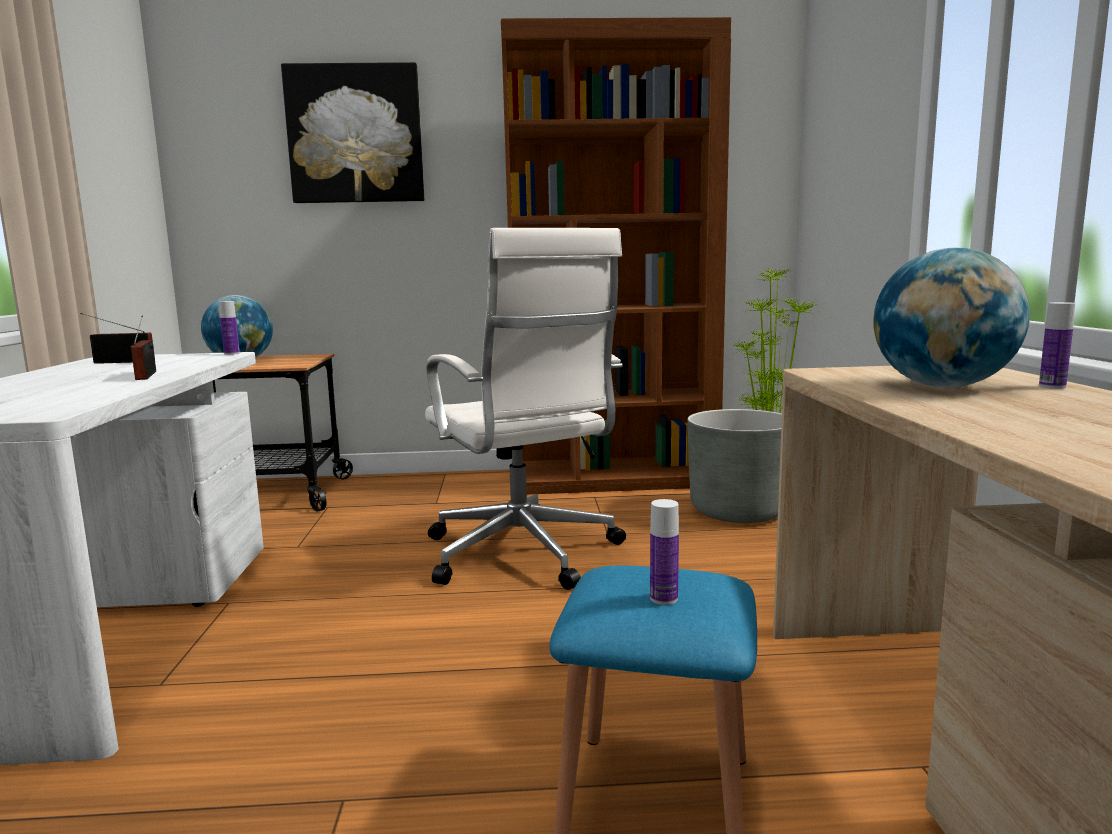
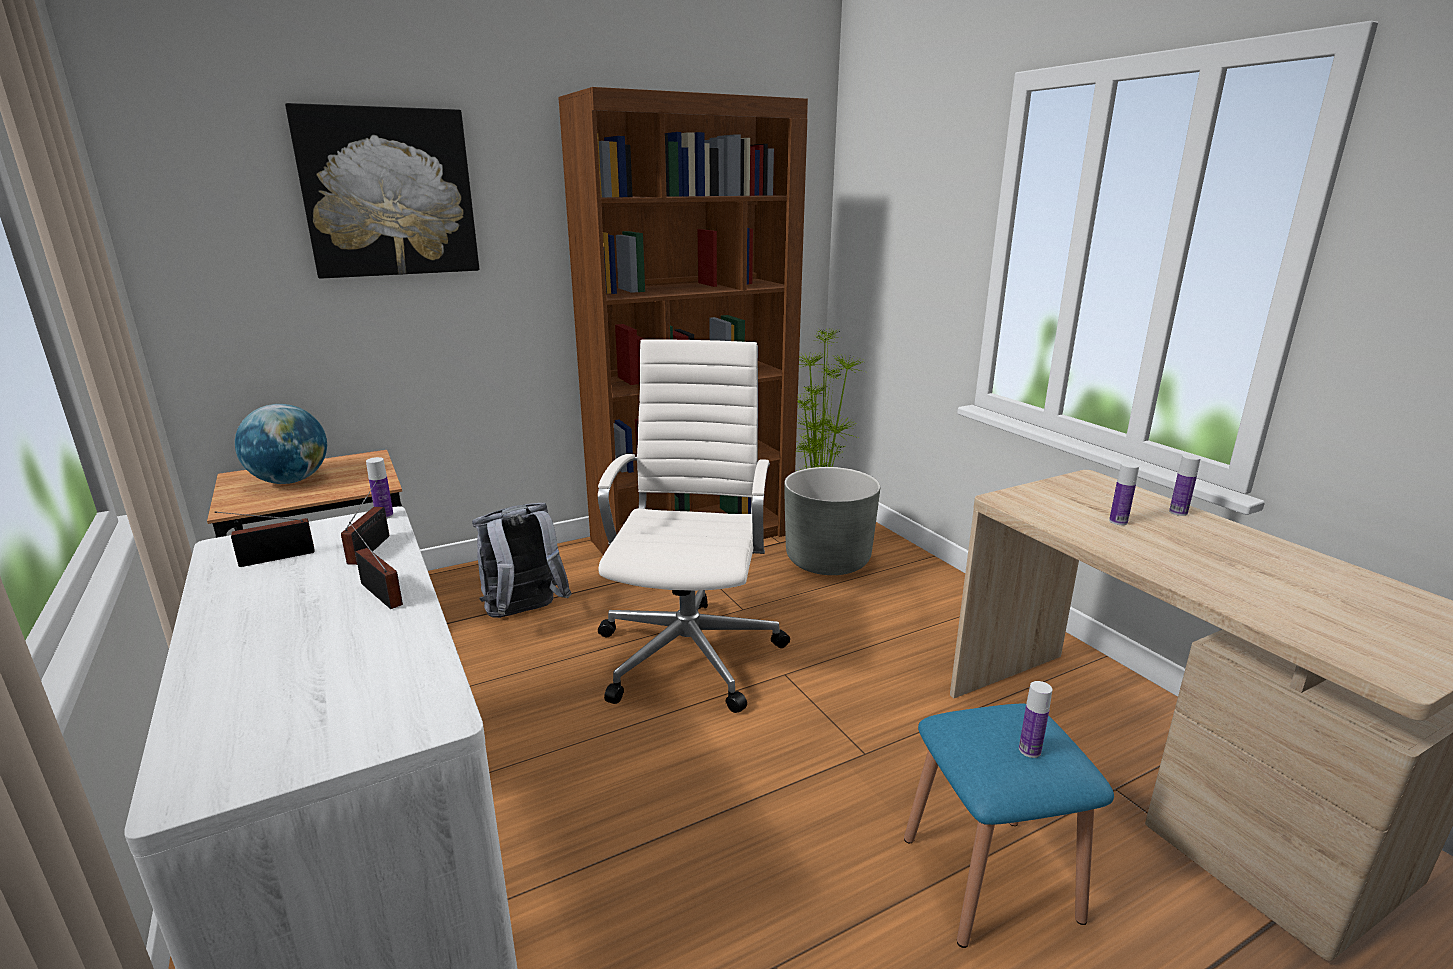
camera: 25 degrees left, 10 degrees up
white office chair [425,228,626,590] -> white office chair turned 120 degrees counterclockwise [598,339,790,713]
globe [874,247,1030,388] -> bottle [1109,462,1139,525]
none -> radio [341,481,389,565]
none -> grey backpack [472,503,572,618]

